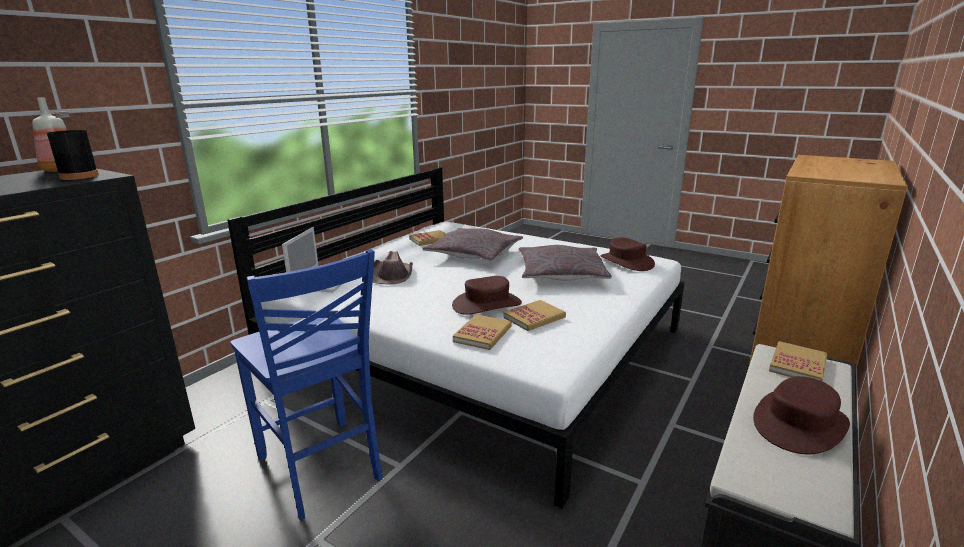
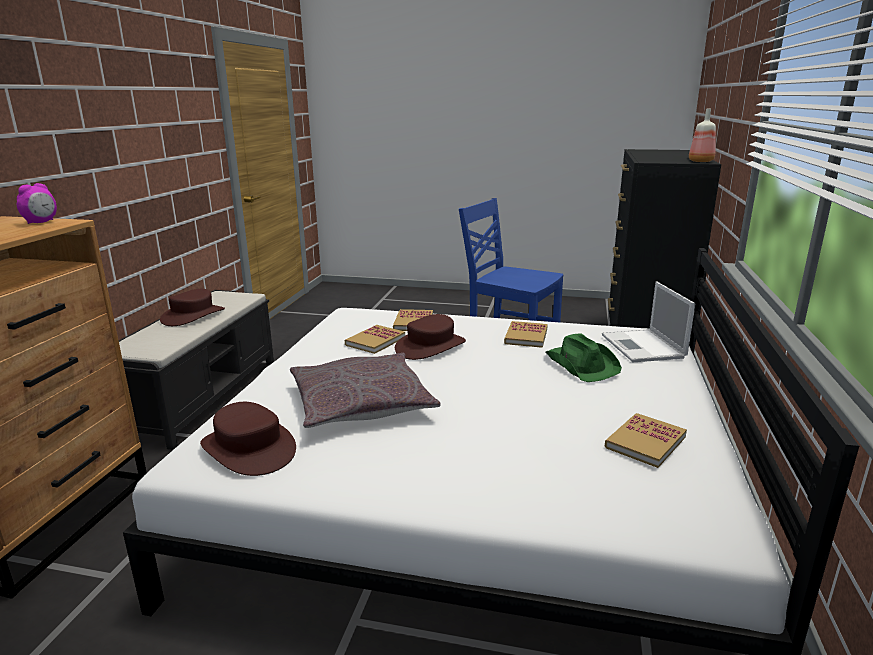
camera: 160 degrees right, 0 degrees up
black bottle [47,111,99,180] -> none
brown hat [373,251,413,284] -> green hat [546,333,622,382]
grey pillow [423,228,523,261] -> none
book [769,341,827,381] -> book moved to [504,321,548,348]
none -> alarm clock [17,183,57,224]

